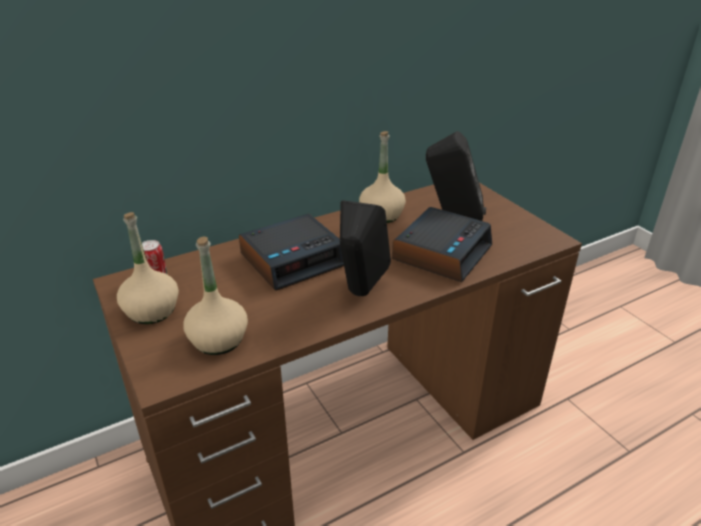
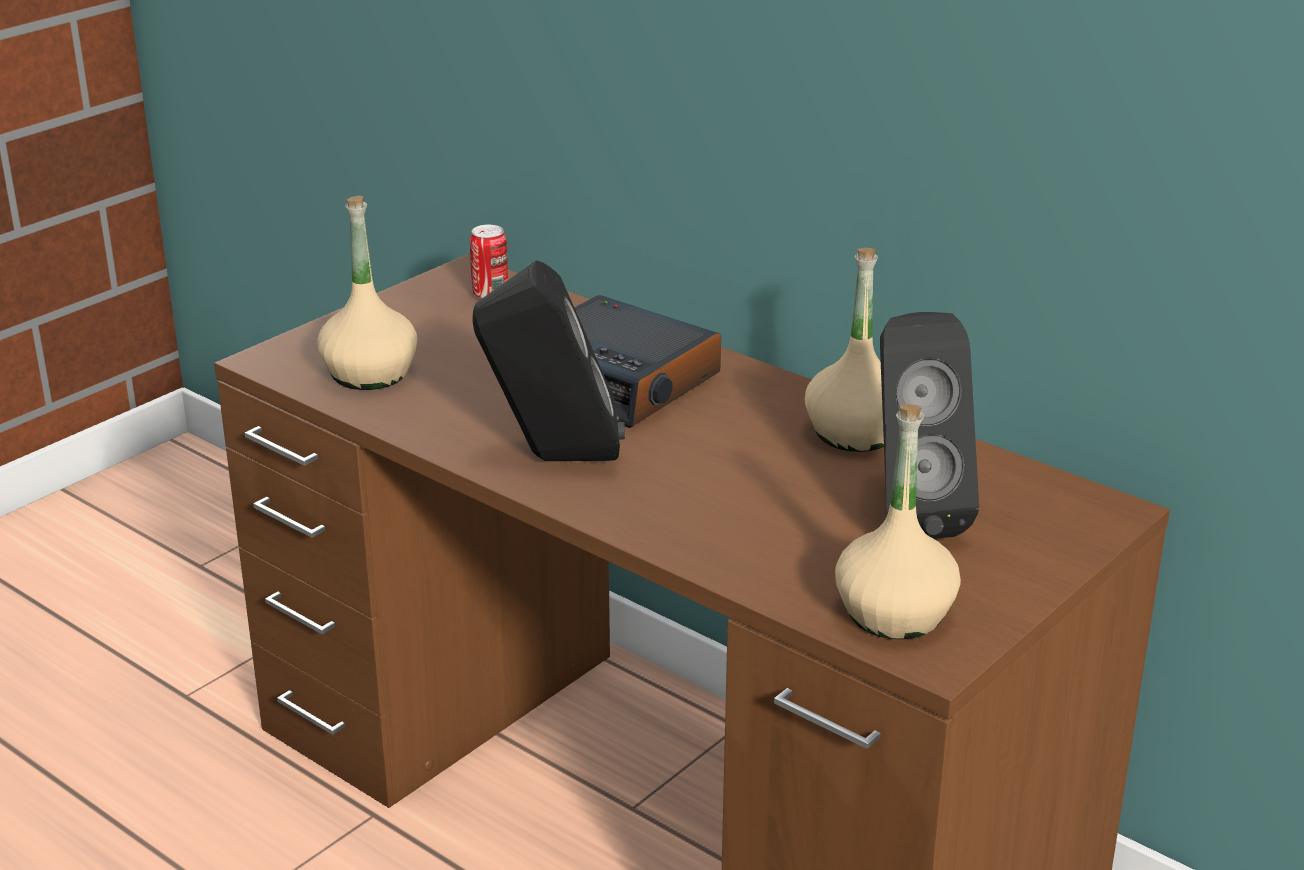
camera: 70 degrees right, 5 degrees down
beige bottle [117,212,179,324] -> beige bottle moved to [835,404,961,639]
alarm clock [392,207,492,282] -> none

